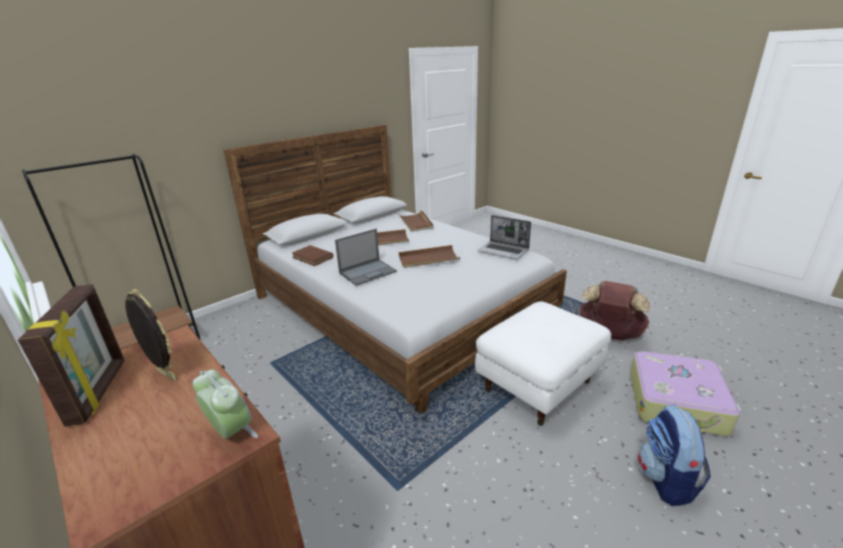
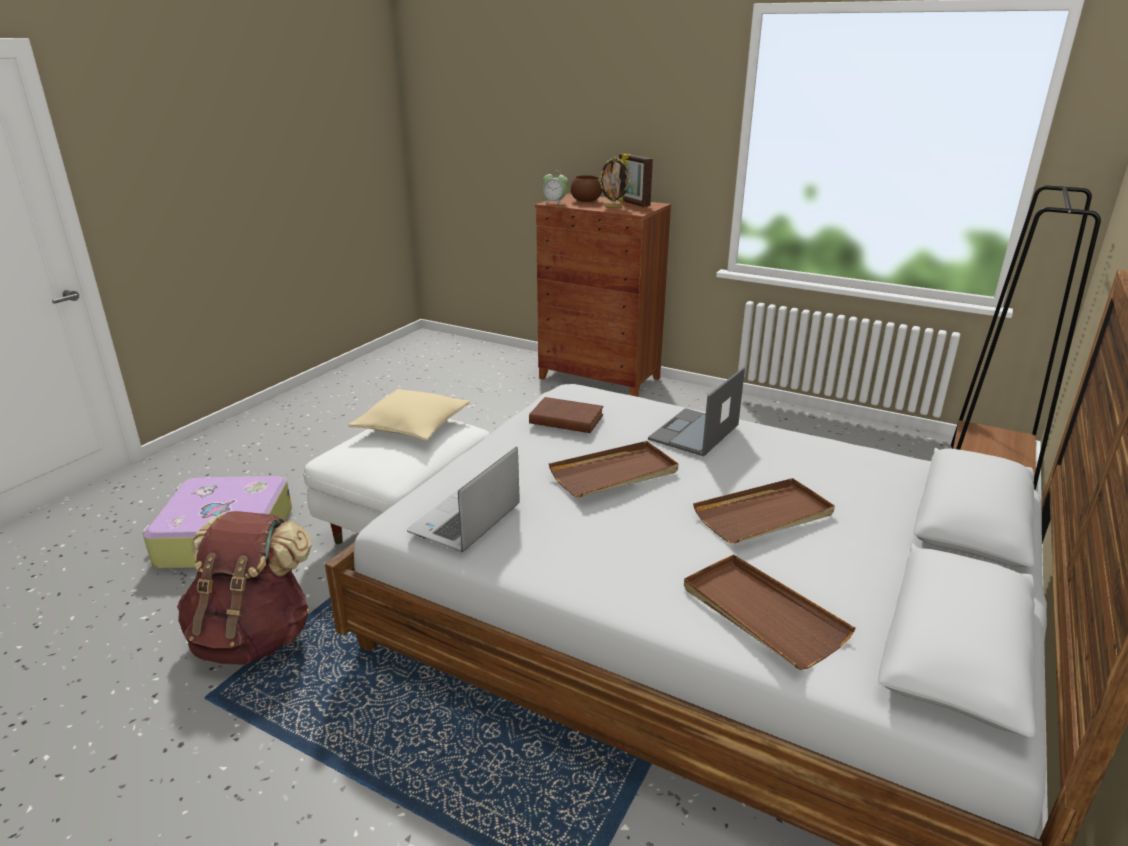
camera: 160 degrees right, 0 degrees up
brown book [292,245,333,266] -> brown book moved to [529,397,603,433]
laptop [478,215,531,259] -> laptop turned 75 degrees counterclockwise [407,447,520,552]
backpack [638,405,711,506] -> none
none -> beige pillow [348,389,471,441]
none -> brown bowl [571,175,602,202]

